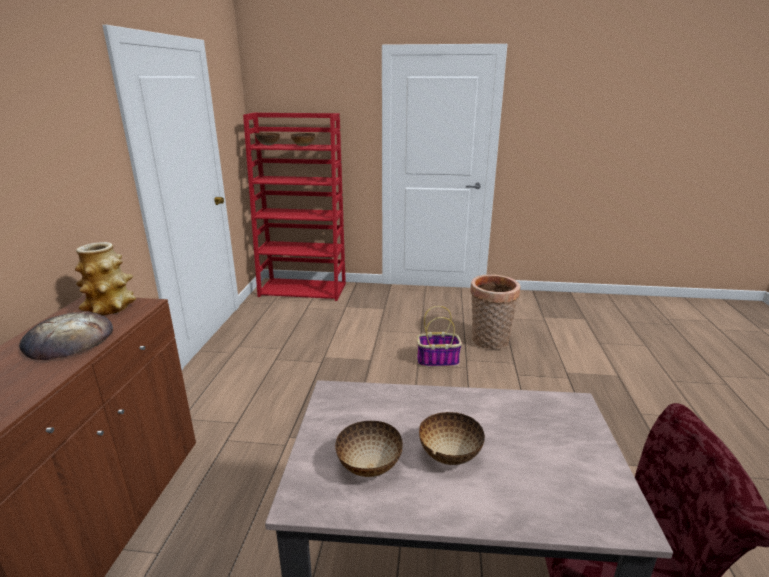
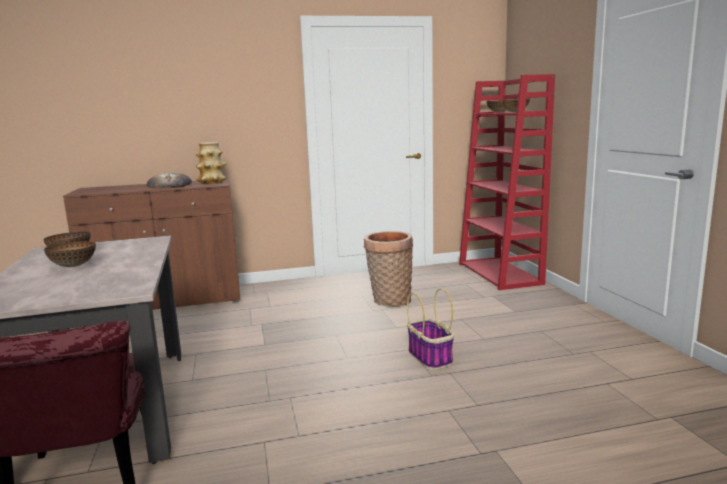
camera: 70 degrees right, 10 degrees down
basket [470,274,521,350] -> basket moved to [363,231,413,307]

